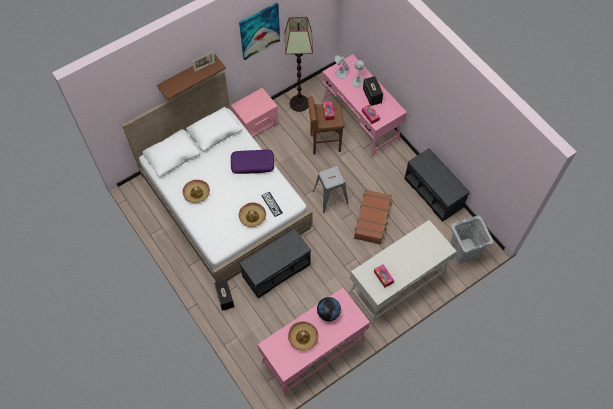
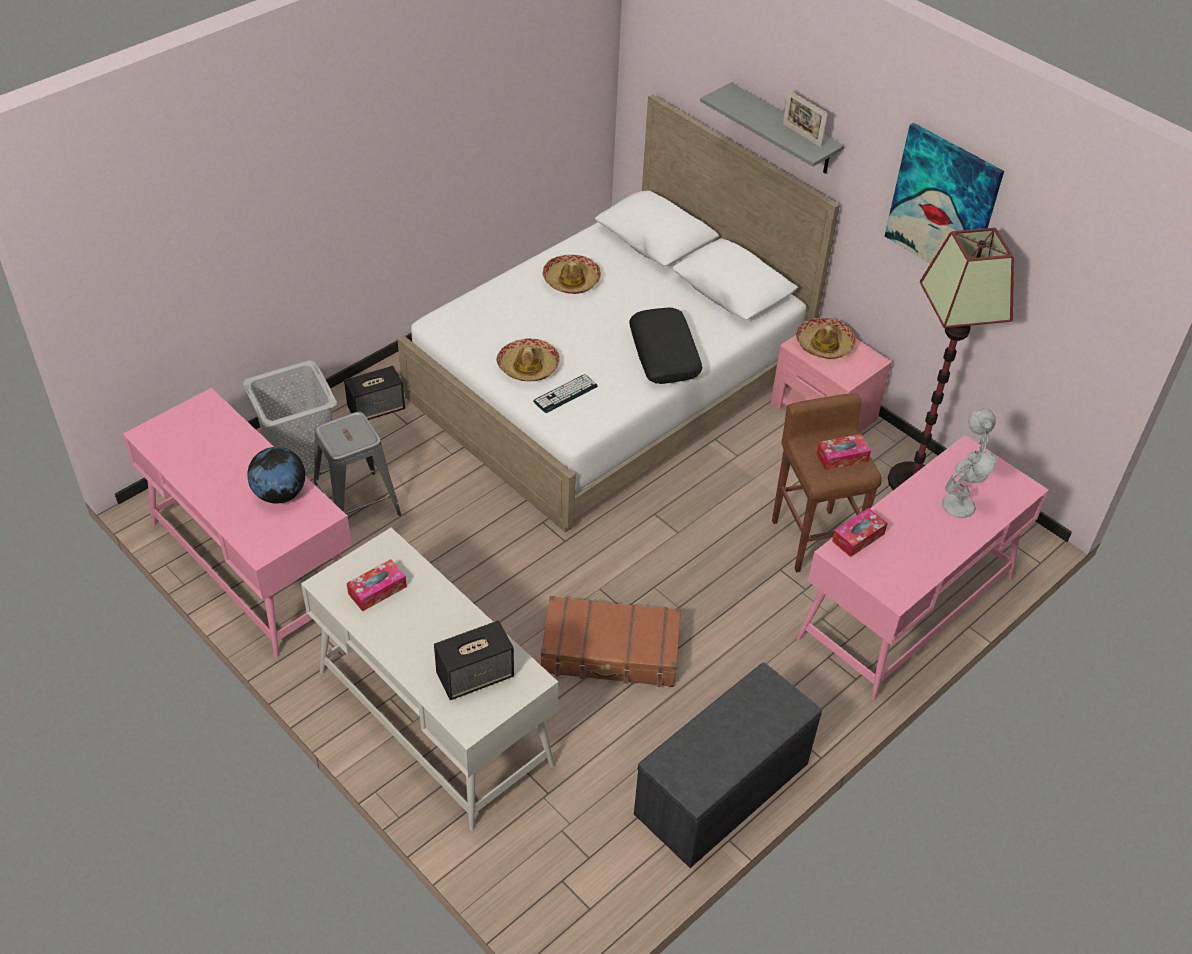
camera: 80 degrees right, 15 degrees down
brown shelf [157,54,226,100] -> grey shelf [700,82,844,174]
purple pillow [231,150,274,174] -> black pillow [629,307,702,384]
grey bench [240,229,311,298] -> none
hat [288,321,319,351] -> hat moved to [796,318,856,359]
grey stool [313,166,348,214] -> grey stool moved to [314,412,401,516]
speaker [363,76,383,106] -> speaker moved to [434,620,514,700]
grey laundry basket [450,216,494,264] -> grey laundry basket moved to [243,360,337,476]

